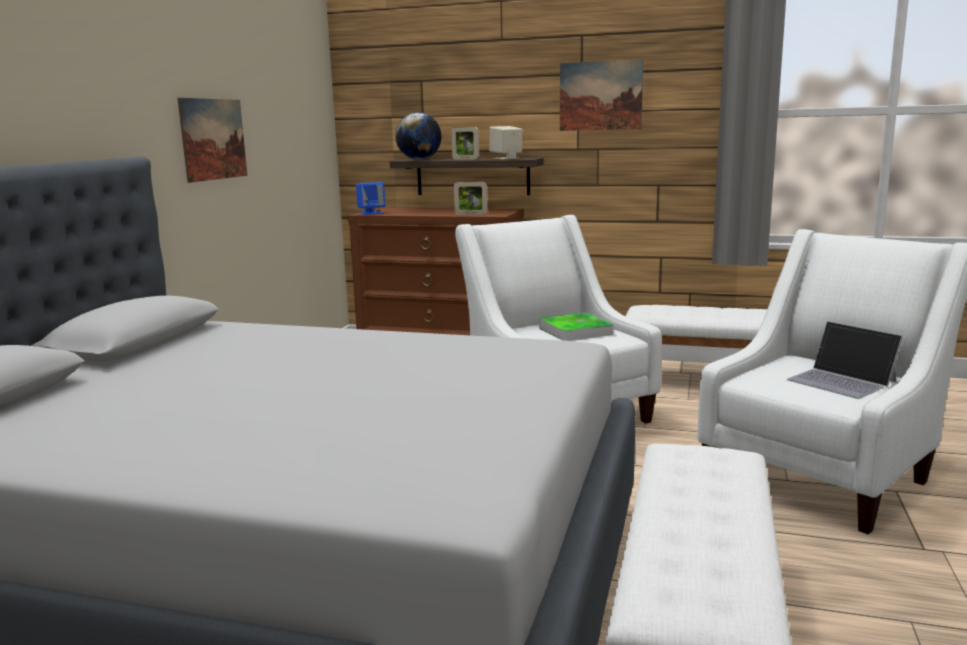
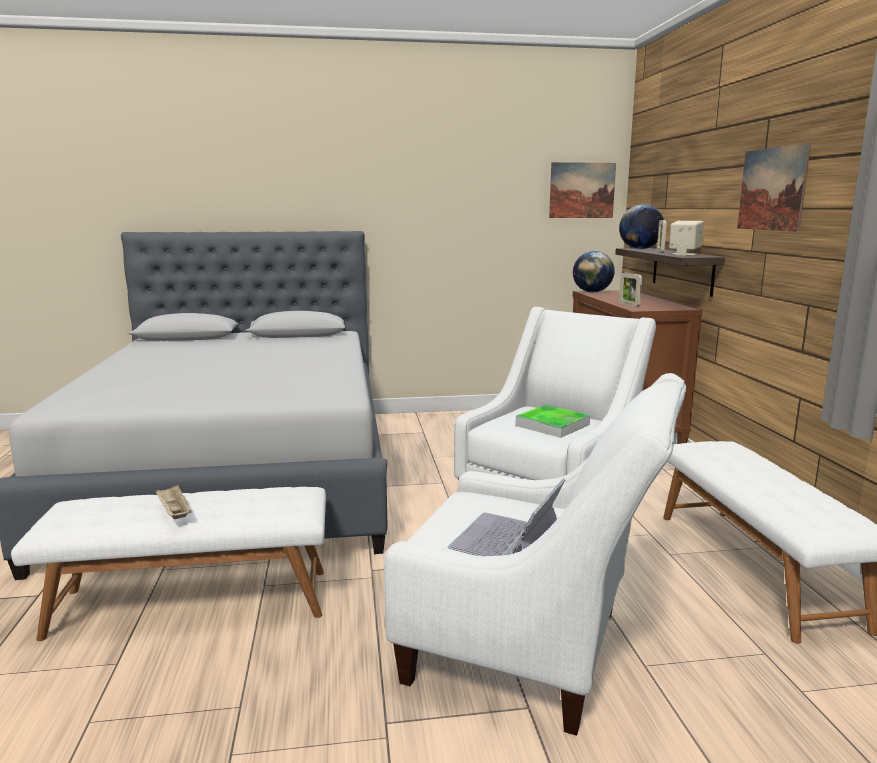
camera: 65 degrees right, 0 degrees up
picture [177,98,247,183] -> picture moved to [549,162,616,218]
blue speaker [356,182,386,215] -> globe [573,251,615,293]
none -> beige tray [155,485,192,519]

